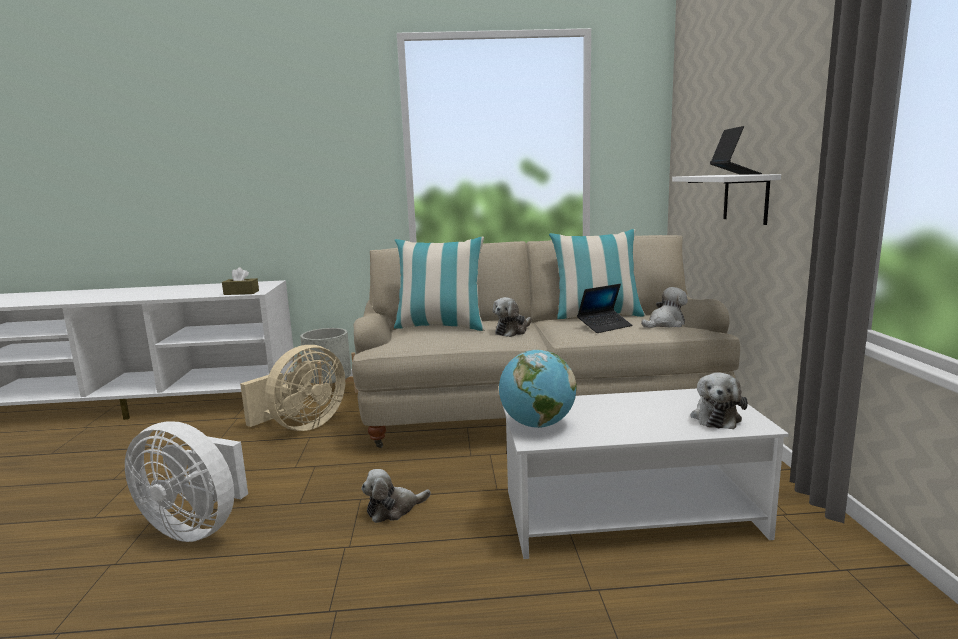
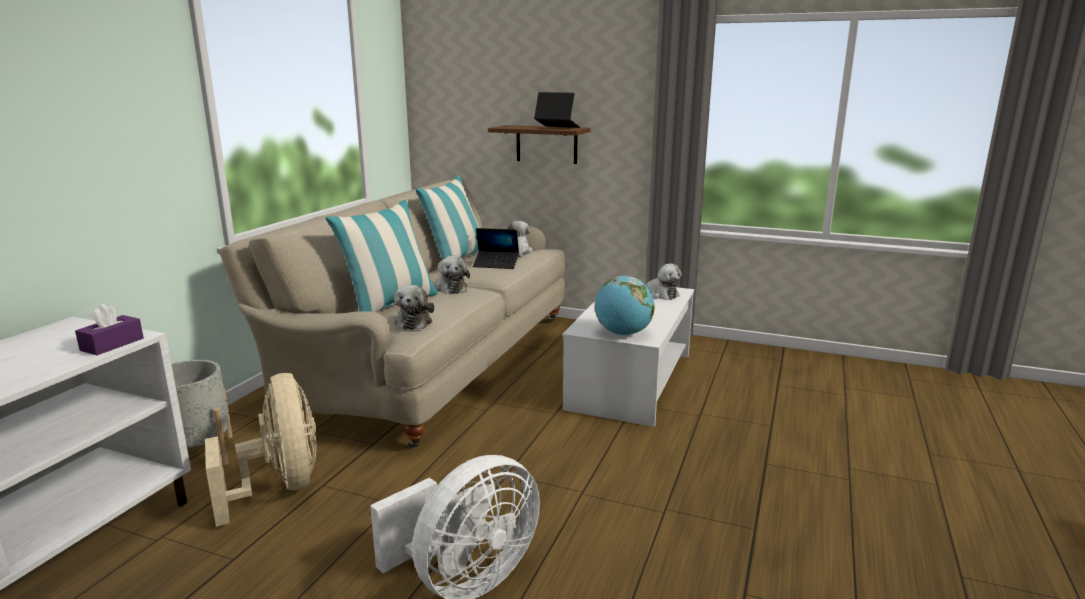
camera: 65 degrees left, 5 degrees up
brown tissue box [222,267,259,295] -> purple tissue box [75,304,144,355]
plush toy [361,469,431,523] -> plush toy moved to [393,285,434,330]
laptop [577,284,632,333] -> laptop turned 105 degrees clockwise [473,228,519,269]
white shelf [672,174,781,225] -> brown shelf [488,125,590,164]

